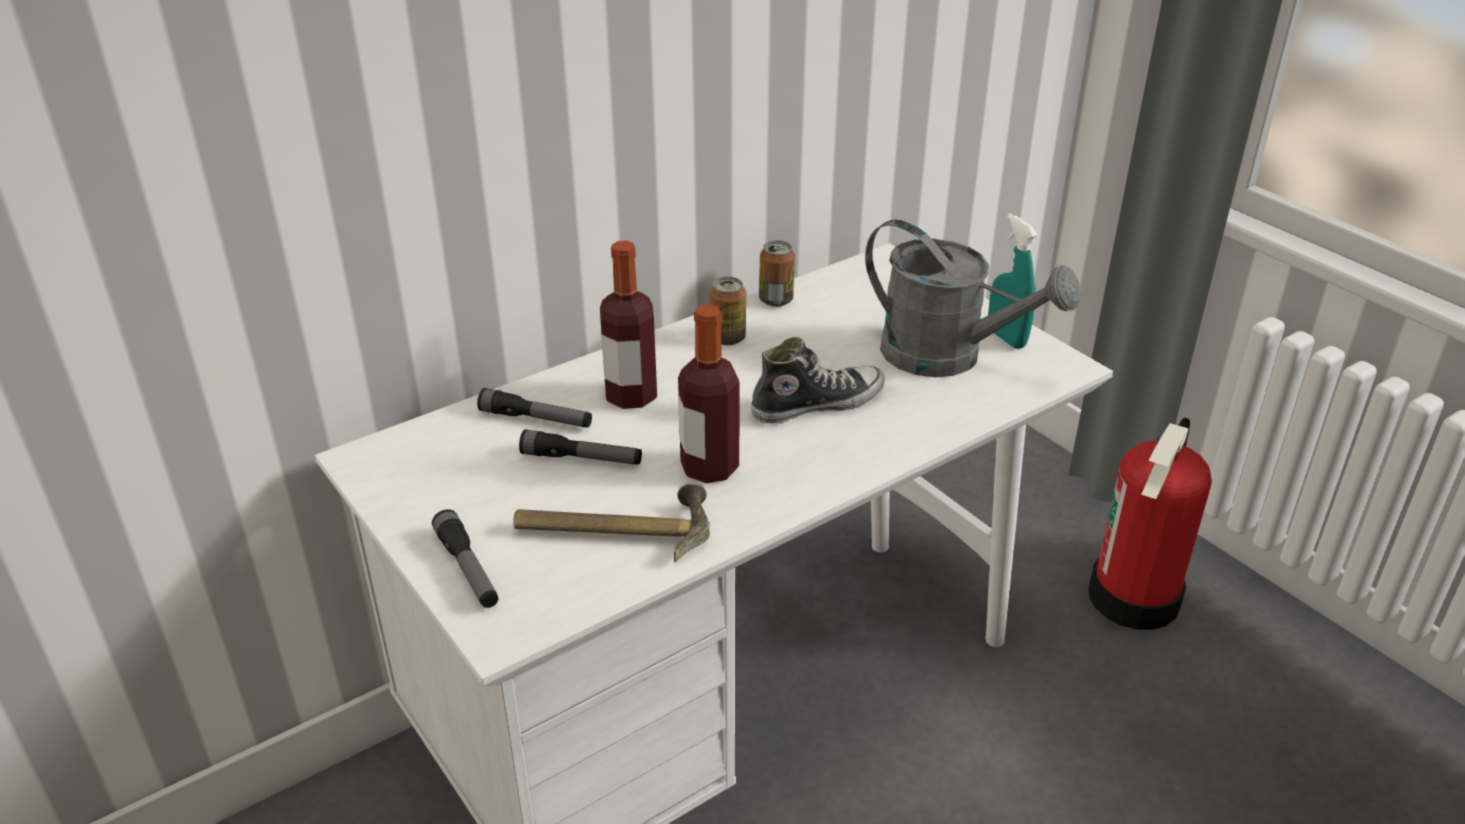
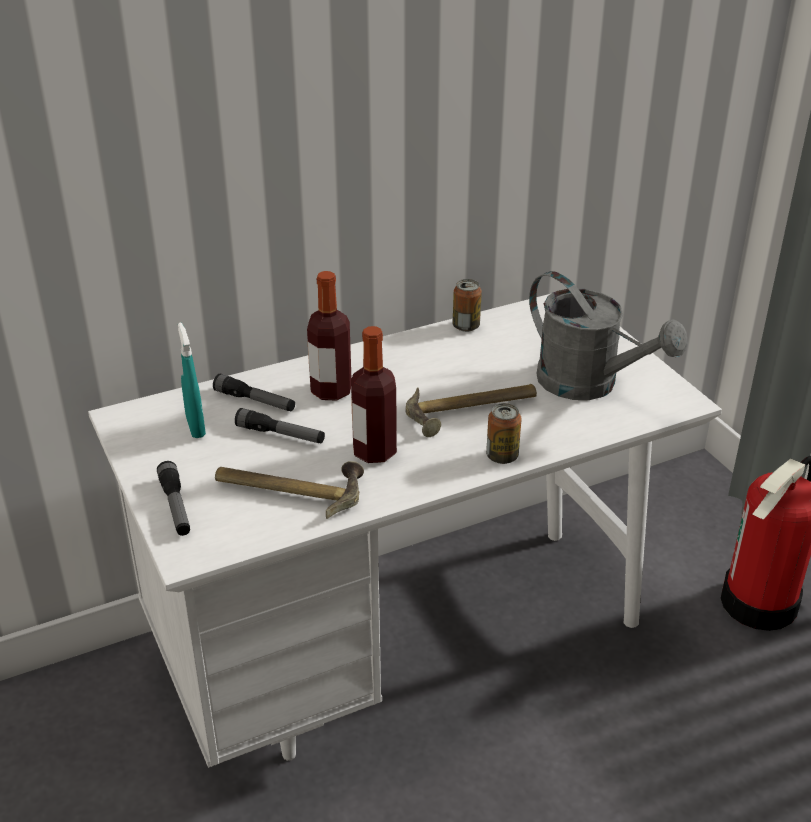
camera: 10 degrees right, 0 degrees up
can [709,277,746,346] -> can moved to [486,403,522,464]
shoe [751,337,885,423] -> hammer [406,384,537,437]
turquoise spray bottle [988,214,1038,349] -> turquoise spray bottle moved to [178,322,206,438]

